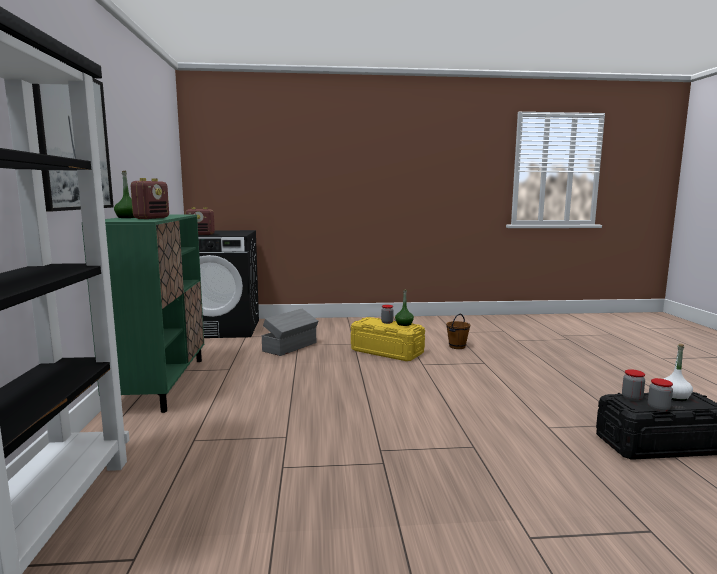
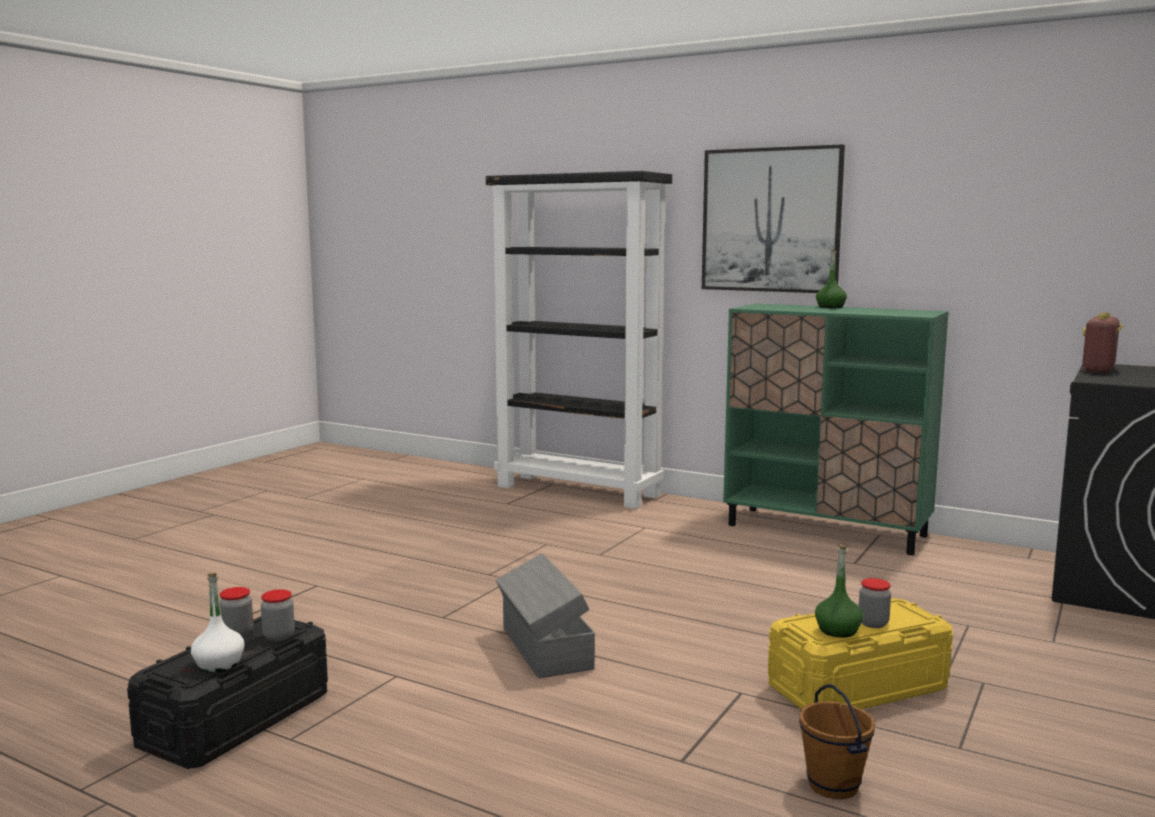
camera: 125 degrees right, 0 degrees up
radio [131,178,169,219] -> none
grey storage box [262,309,318,356] -> grey storage box moved to [496,553,595,678]

